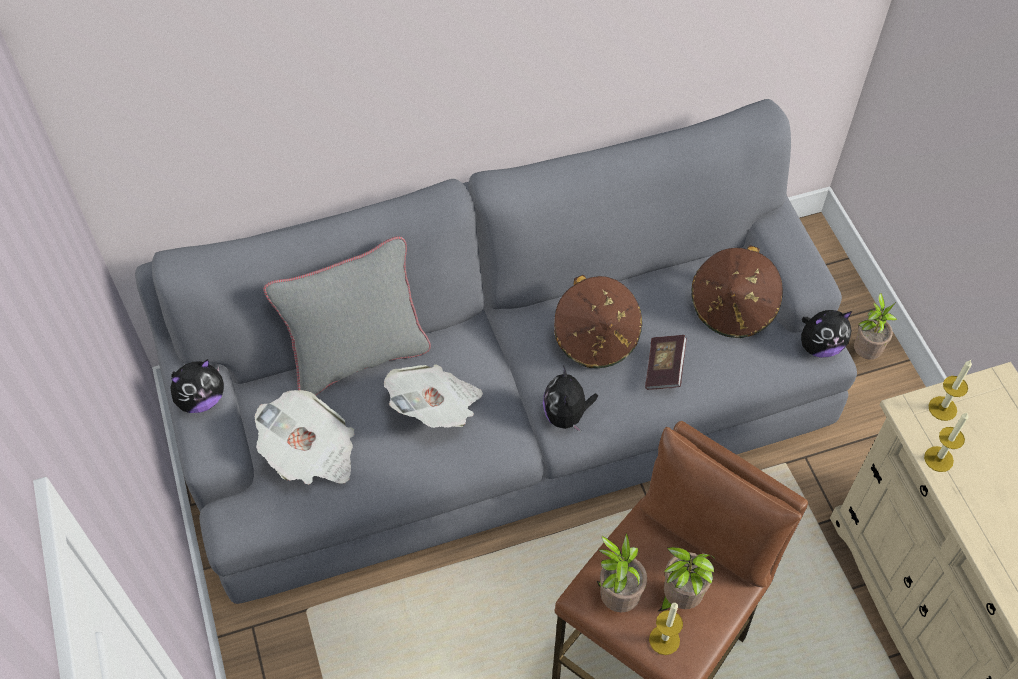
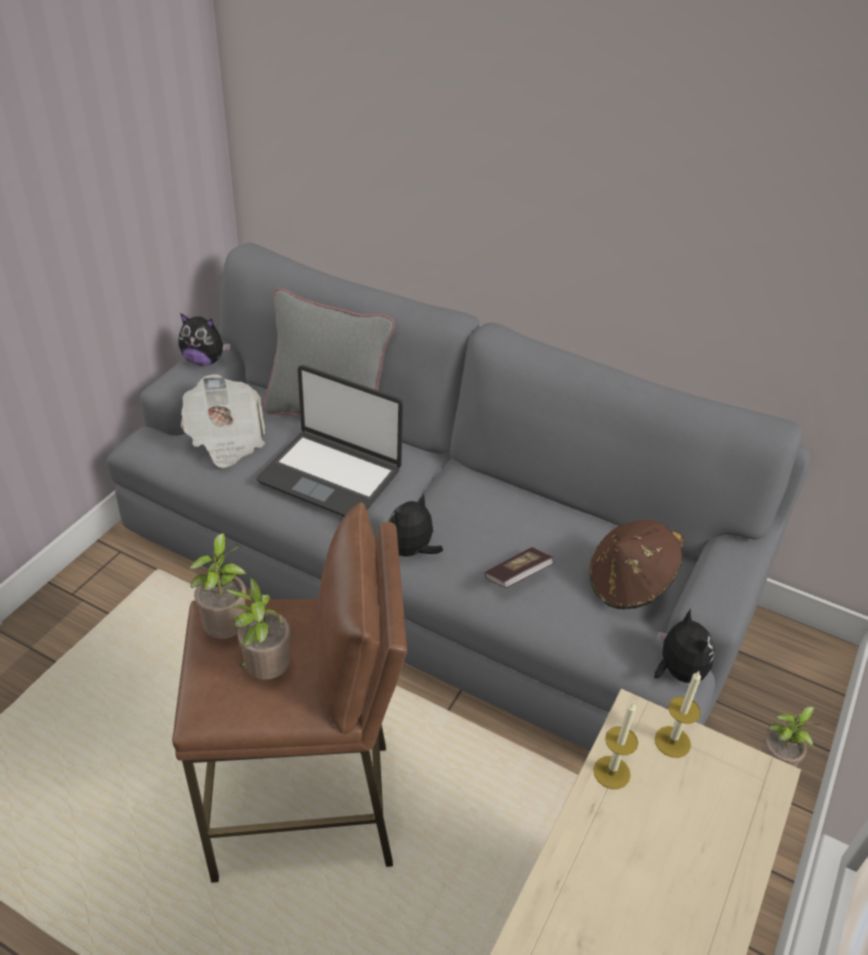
camera: 45 degrees right, 15 degrees down
newspaper [384,365,483,428] -> laptop [257,365,403,517]
brown hat [554,275,642,368] -> none
candle [649,603,683,655] -> none
plush toy [801,310,852,358] -> plush toy turned 135 degrees counterclockwise [654,608,714,683]

